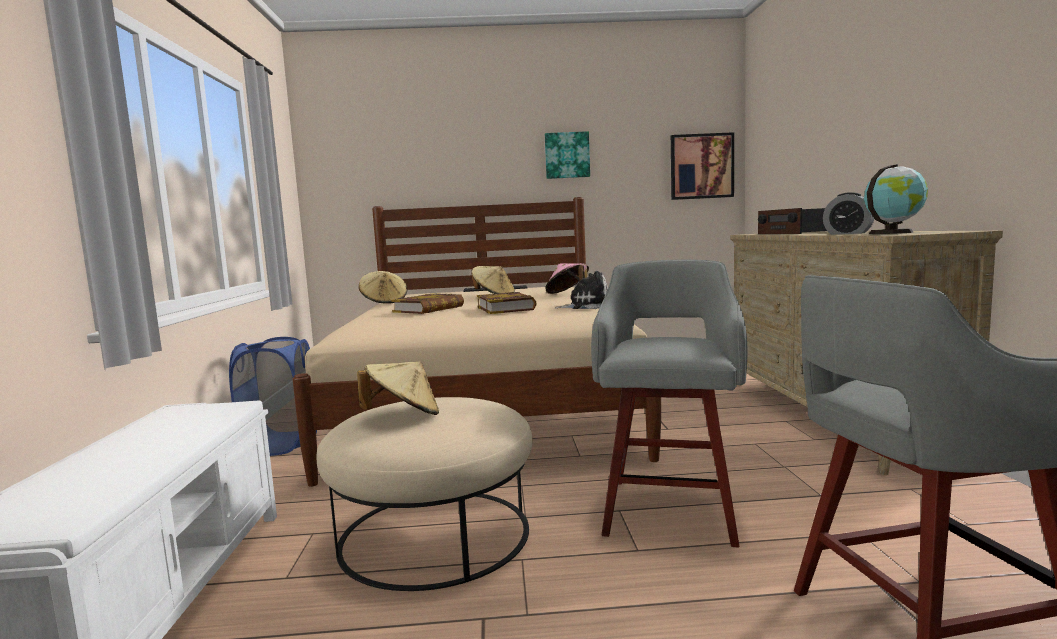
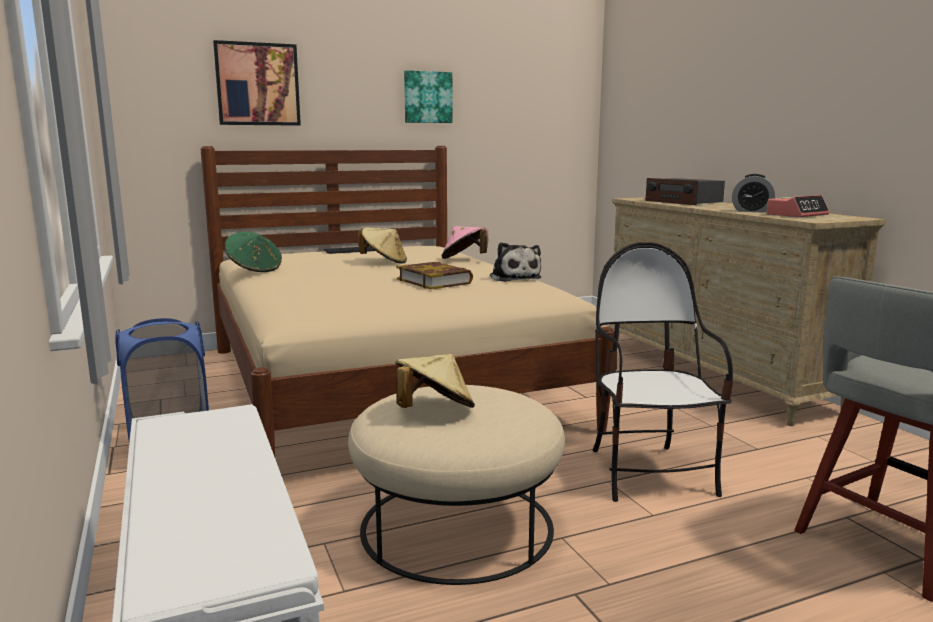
camera: 20 degrees left, 5 degrees up
beige hat [359,271,407,304] -> green hat [225,232,282,272]
book [391,293,464,314] -> none
plush toy [555,271,608,309] -> plush toy turned 90 degrees clockwise [490,242,541,282]
grey stool [591,260,748,548] -> chair [593,242,733,502]
picture [671,132,734,200] -> picture moved to [213,40,301,126]
globe [864,164,928,234] -> alarm clock [766,195,829,217]

